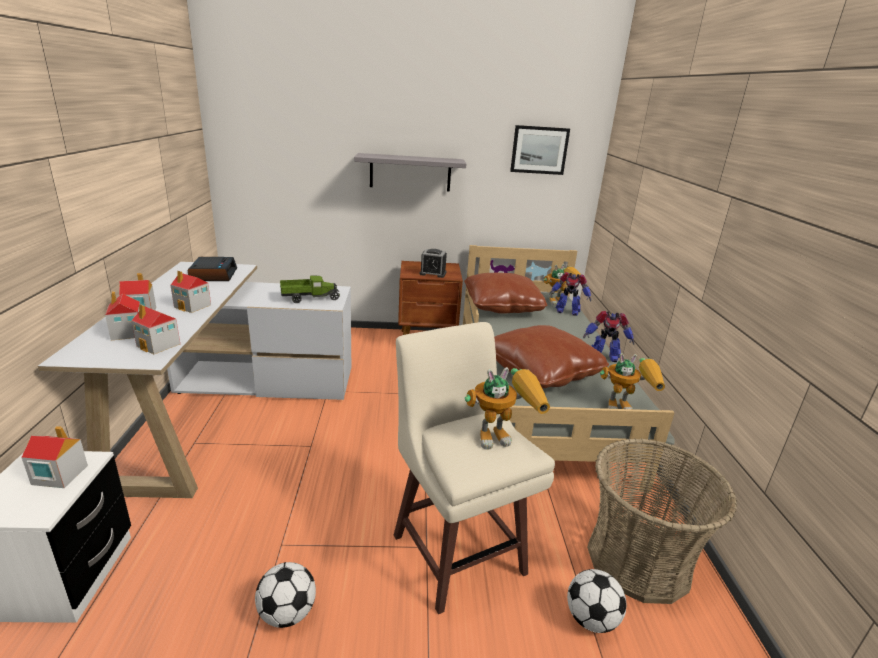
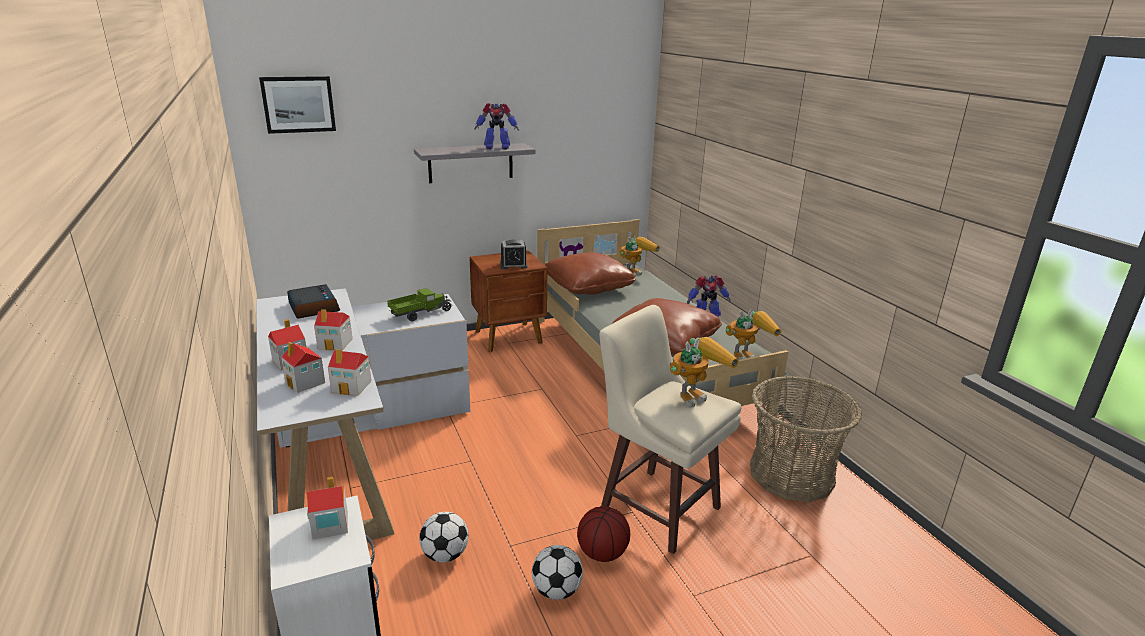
camera: 20 degrees left, 0 degrees up
picture [510,125,570,175] -> picture moved to [259,76,336,134]
toy robot [549,272,591,316] -> toy robot moved to [475,103,519,150]
football [567,569,627,633] -> football moved to [419,512,469,563]
none -> basketball [577,506,630,562]

